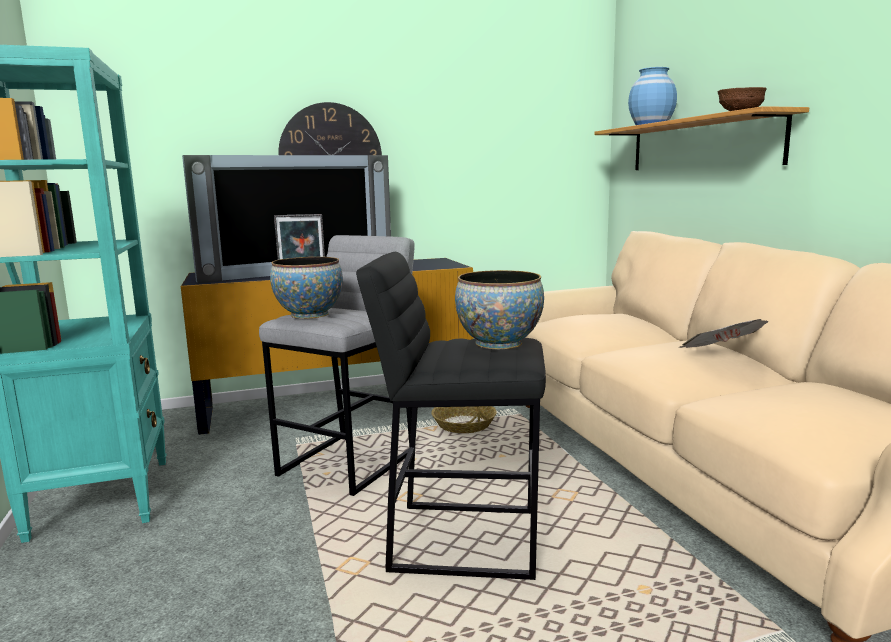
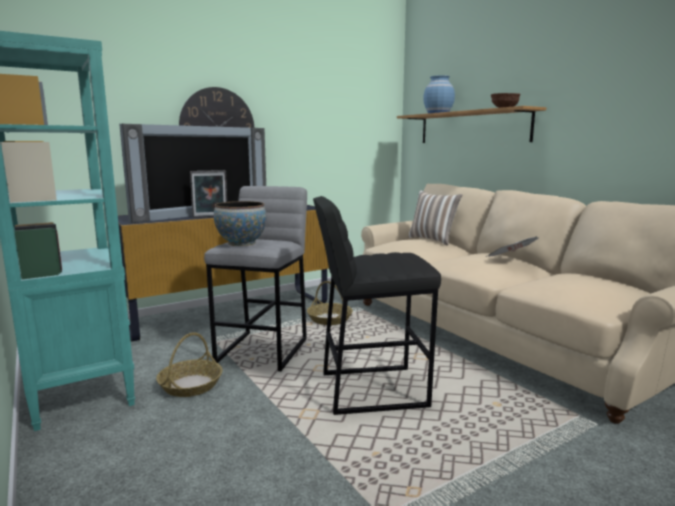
camera: 15 degrees left, 0 degrees up
bowl [455,270,544,349] -> none
none -> basket [156,332,223,397]
none -> pillow [408,190,462,245]

